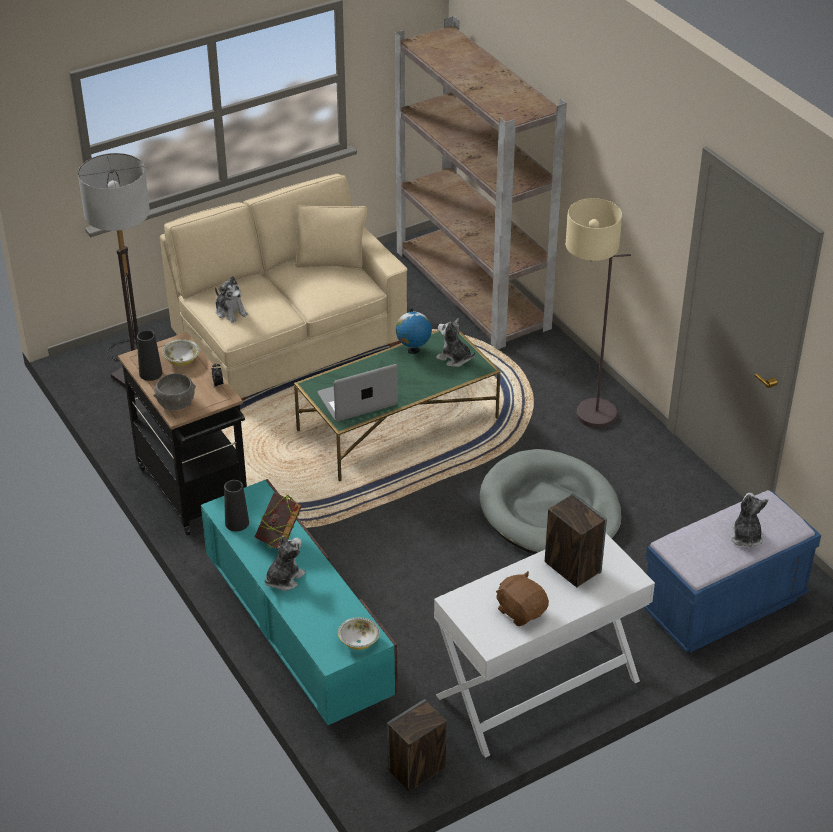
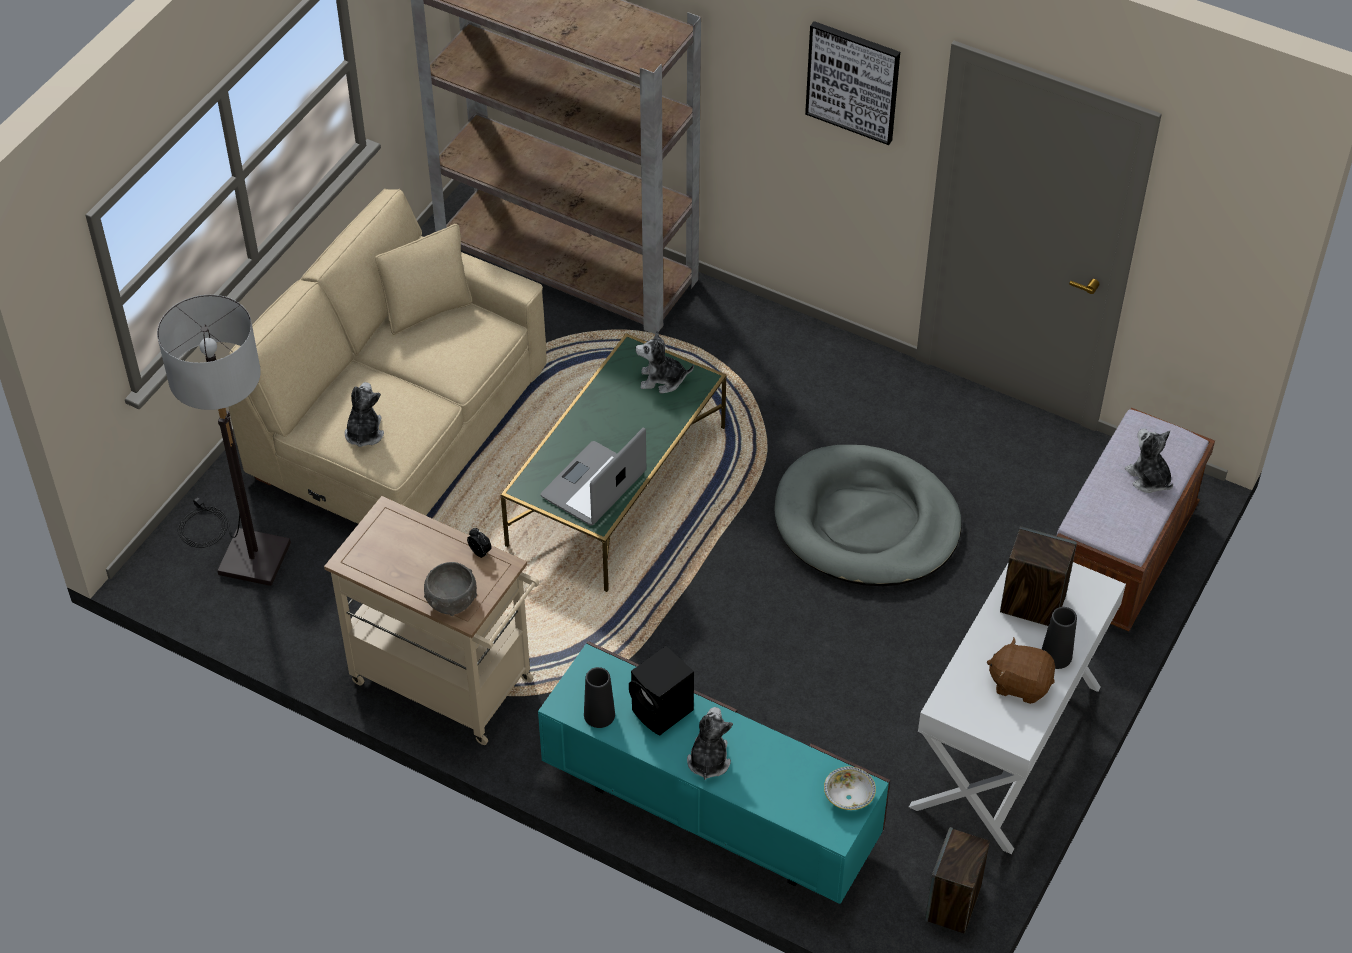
camera: 30 degrees left, 10 degrees up
black cart [118,332,247,536] -> beige cart [324,496,539,745]
black vase [137,330,162,381] -> black vase moved to [1042,607,1077,669]
bowl [162,339,199,366] -> none
plush toy [215,276,248,323] -> plush toy turned 105 degrees counterclockwise [345,382,384,447]
book [255,493,302,549] -> black speaker [629,646,694,736]
globe [396,309,432,354] -> none
beige floor lamp [566,198,631,428] -> none
blue bench [643,490,821,653] -> brown bench [1057,408,1215,631]
none -> picture [805,21,900,145]

